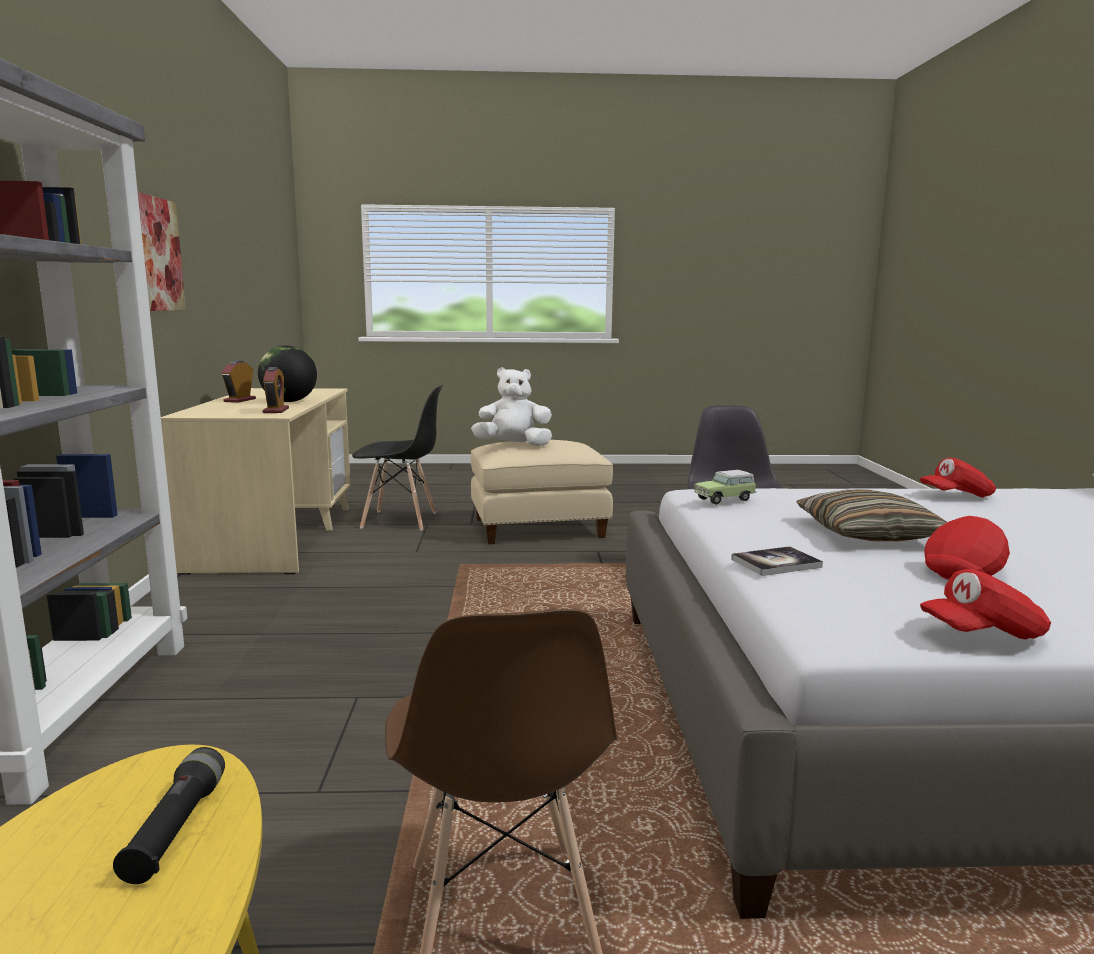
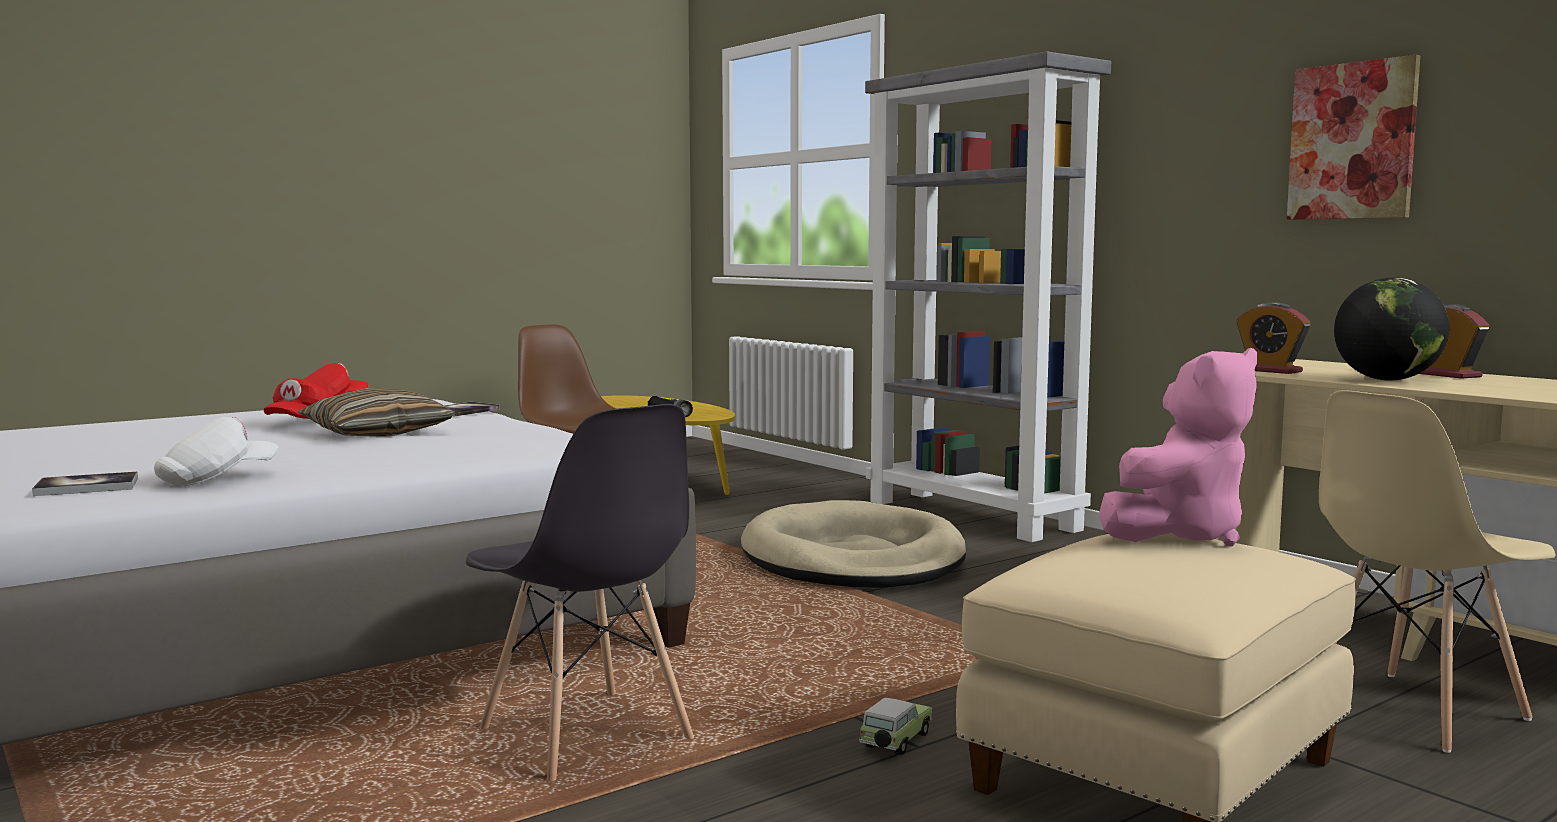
camera: 145 degrees right, 5 degrees down
black chair [352,385,443,531] -> beige chair [1319,390,1555,753]
white plush toy [471,367,552,446] -> pink plush toy [1099,348,1257,546]
toy car [694,470,756,505] -> toy car moved to [859,697,932,755]
red cap [920,457,996,498] -> white cap [154,417,279,487]
none -> book [32,472,138,496]
none -> beige dog bed [741,500,966,588]

